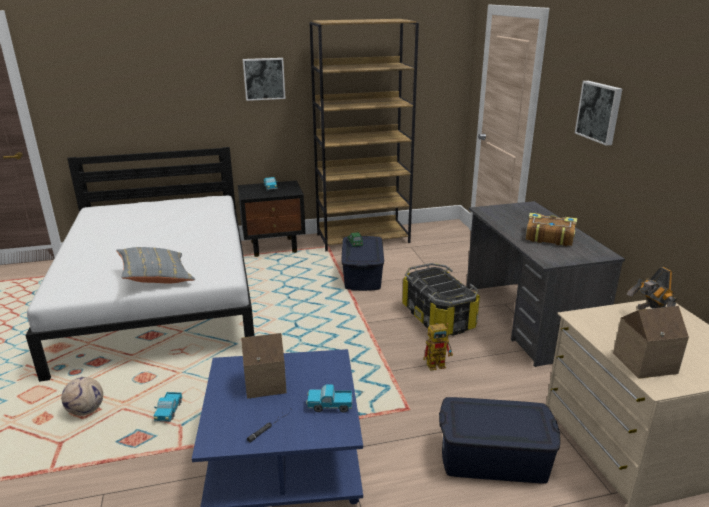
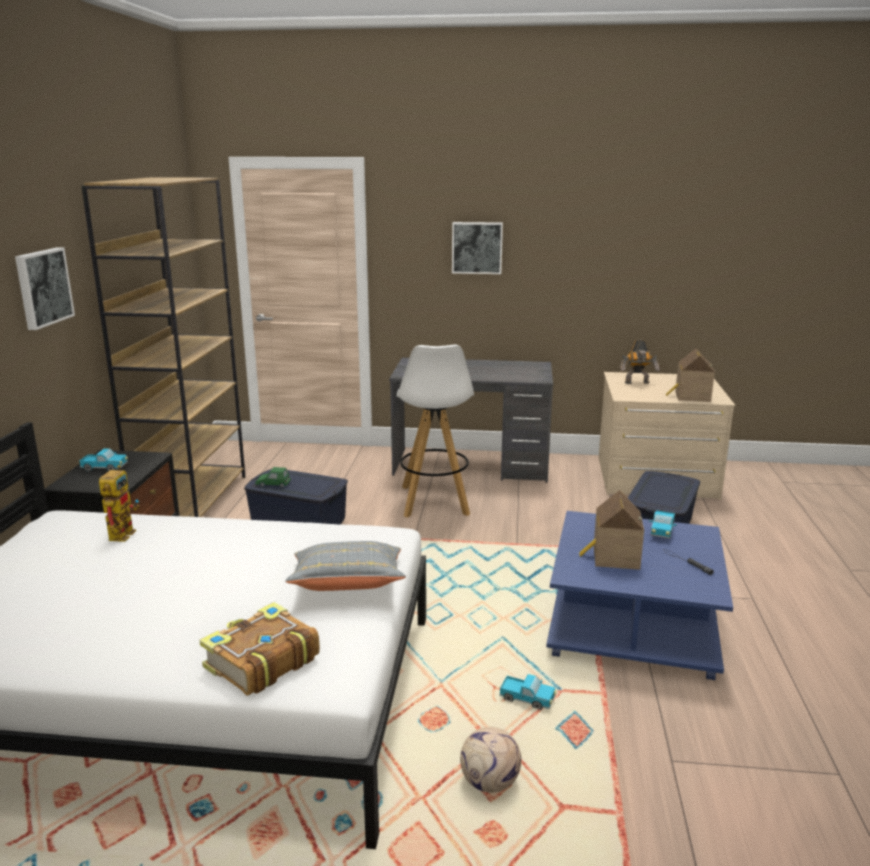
camera: 70 degrees left, 5 degrees down
storage box [402,263,480,336] -> white stool [397,345,474,518]
toy robot [423,323,453,371] -> toy robot moved to [99,465,139,542]
book [526,213,577,247] -> book moved to [200,602,320,696]

